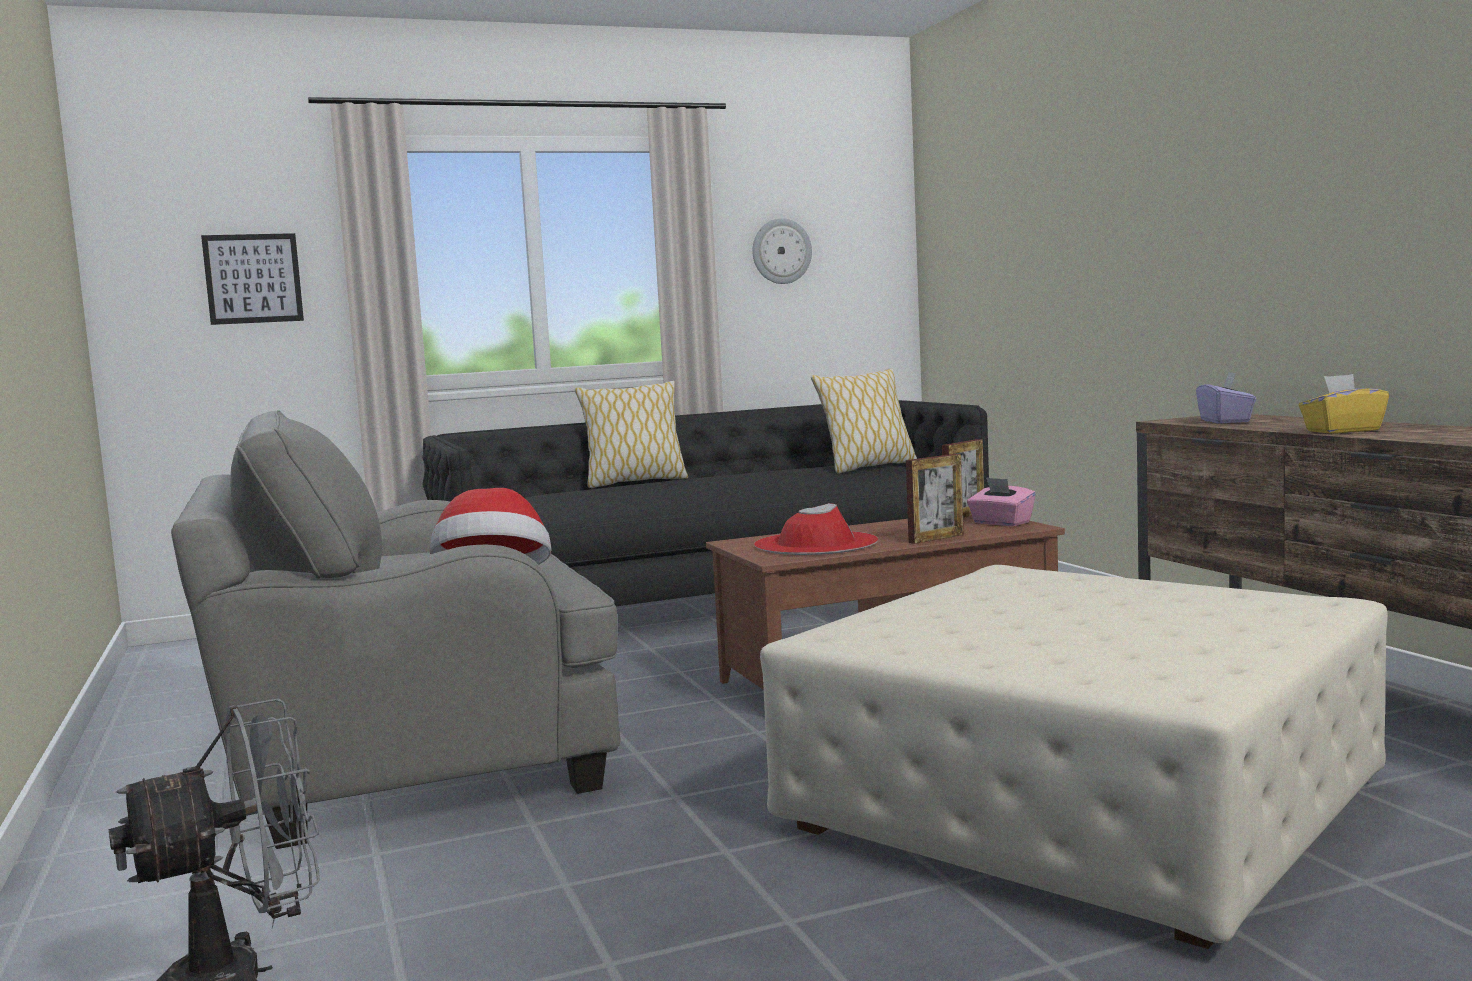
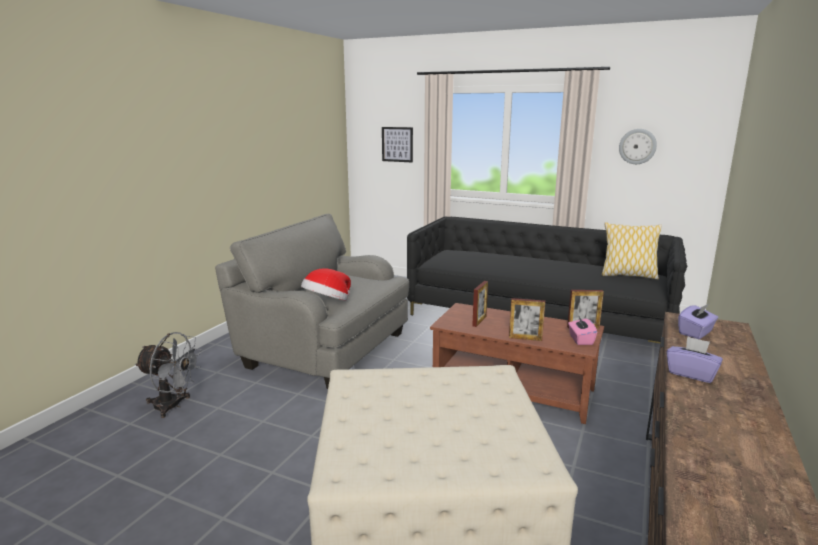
camera: 45 degrees right, 10 degrees up
pillow [575,380,688,488] -> none
red hat [754,503,878,555] -> picture frame [472,281,488,327]
yellow tissue box [1299,374,1389,434] -> purple tissue box [666,336,723,383]

